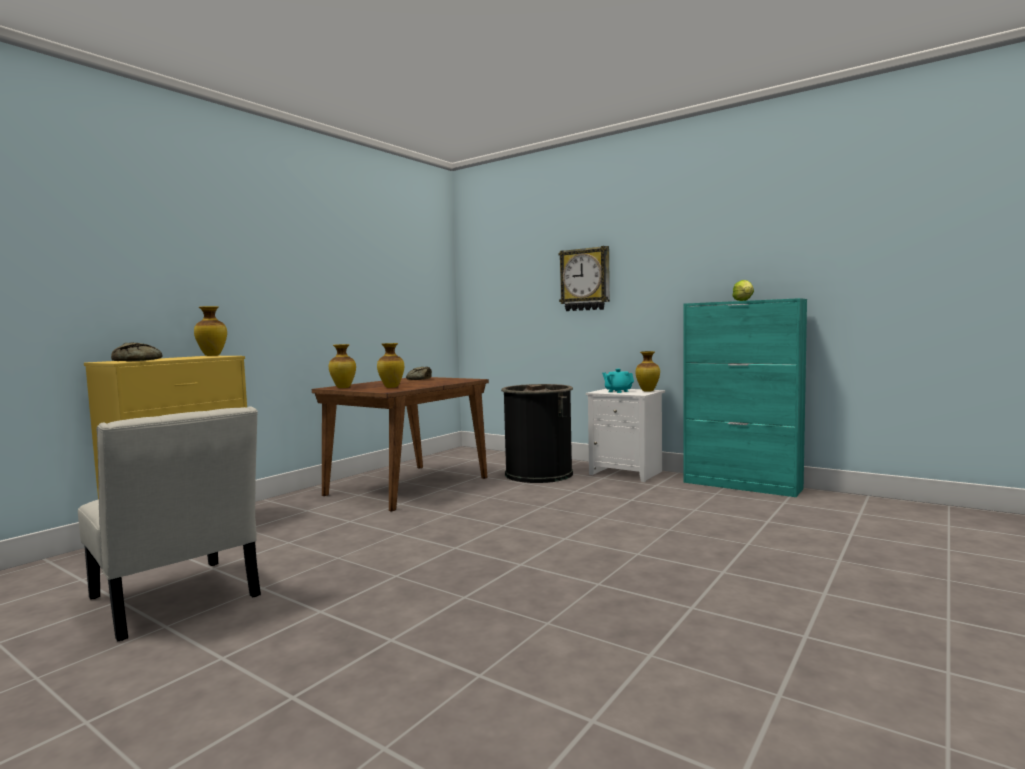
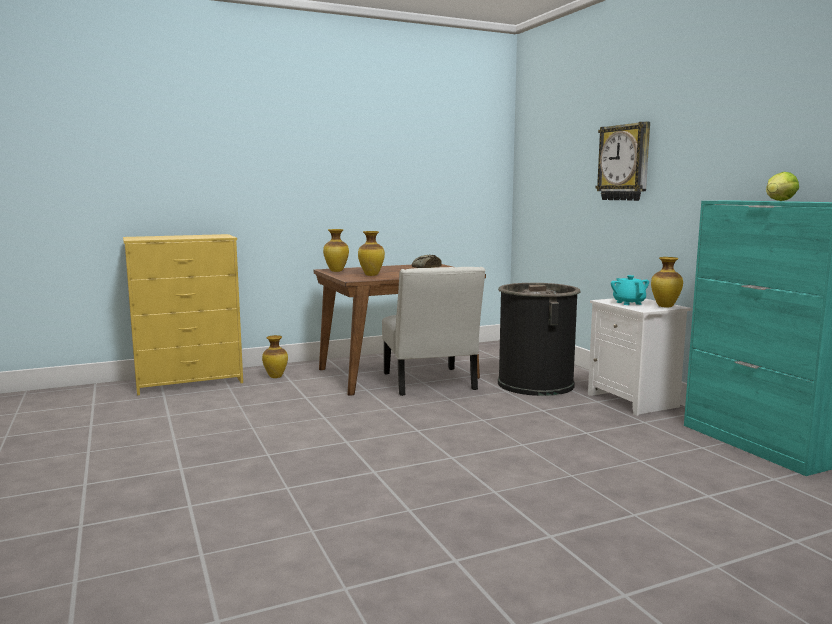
camera: 30 degrees right, 5 degrees up
white chair [78,407,261,642] -> white chair moved to [382,267,486,396]
bread [111,343,162,361] -> none
vase [194,306,227,356] -> vase moved to [262,335,288,378]

